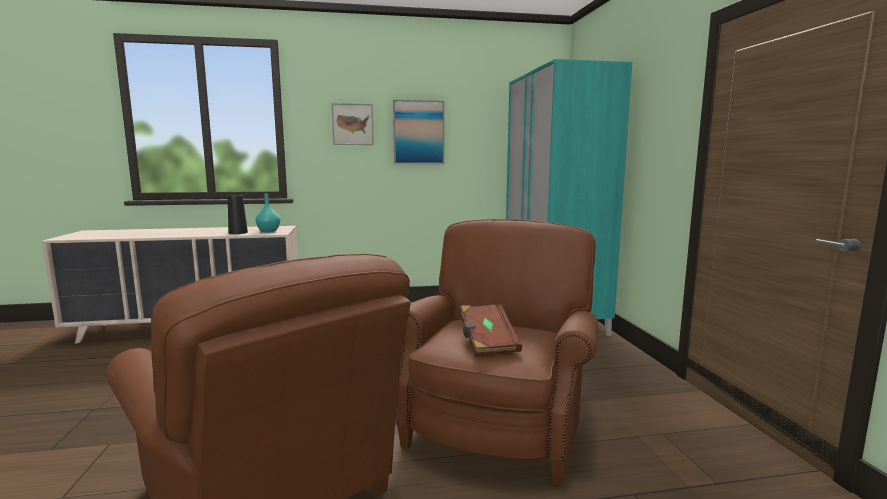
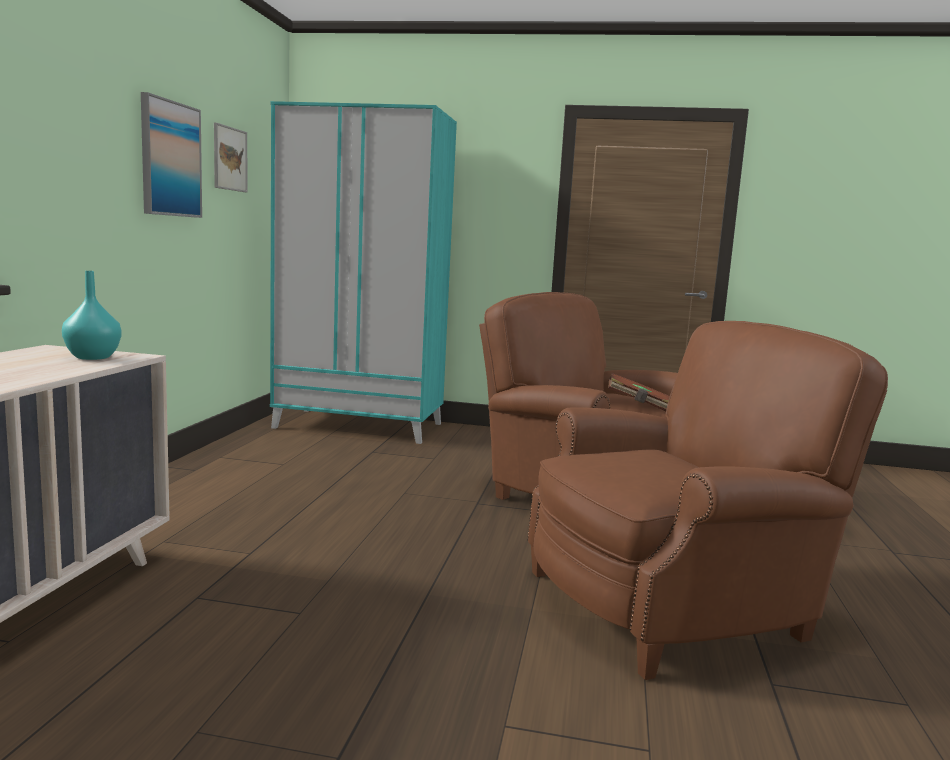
camera: 70 degrees left, 0 degrees up
black vase [228,195,248,234] -> none
picture [331,103,374,145] -> picture moved to [214,122,247,192]

